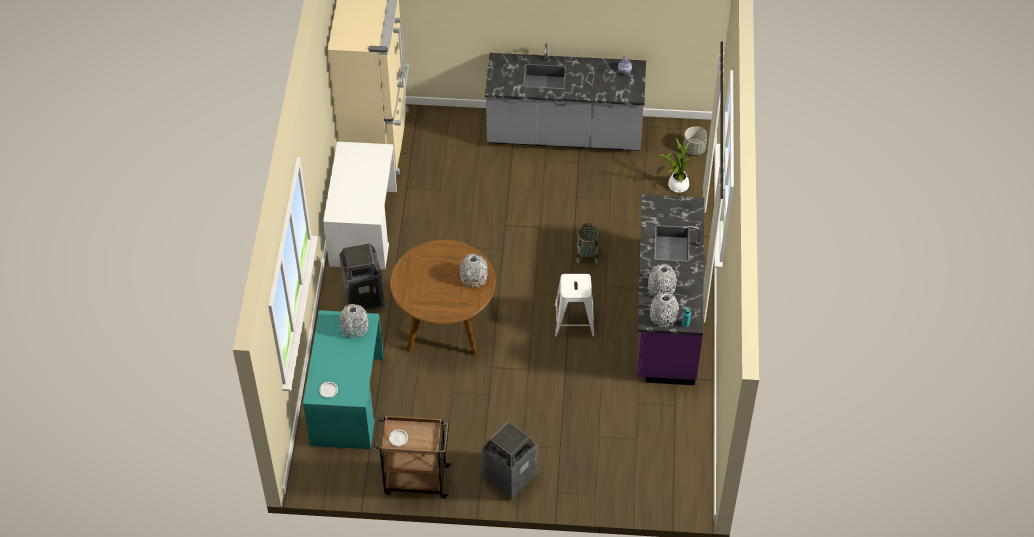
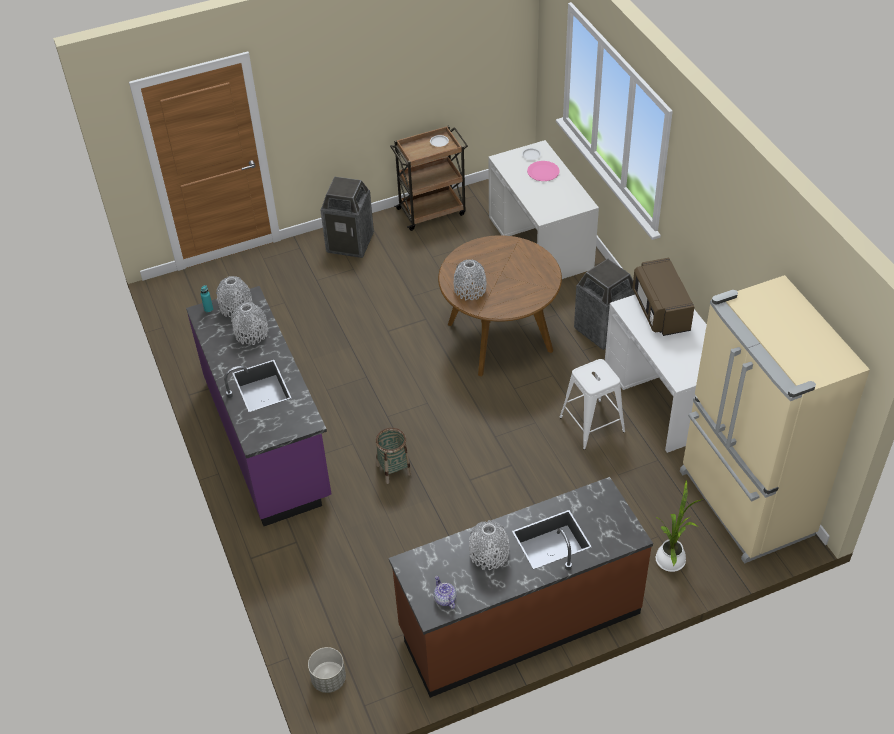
camera: 155 degrees right, 5 degrees down
turquoise desk [303,310,384,449] -> white desk [488,140,599,279]
grey vase [339,304,368,338] -> grey vase moved to [469,520,510,570]
grey counter [485,44,646,151] -> brown counter [389,477,653,698]
white stool [554,274,594,337] -> white stool moved to [560,359,625,450]
potted plant [659,138,697,193] -> potted plant moved to [656,479,702,572]
none -> pink plate [527,161,560,181]
none -> brown microwave [632,258,695,336]

